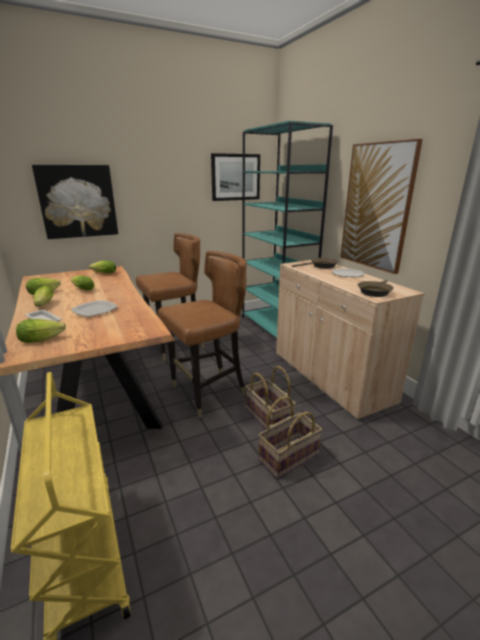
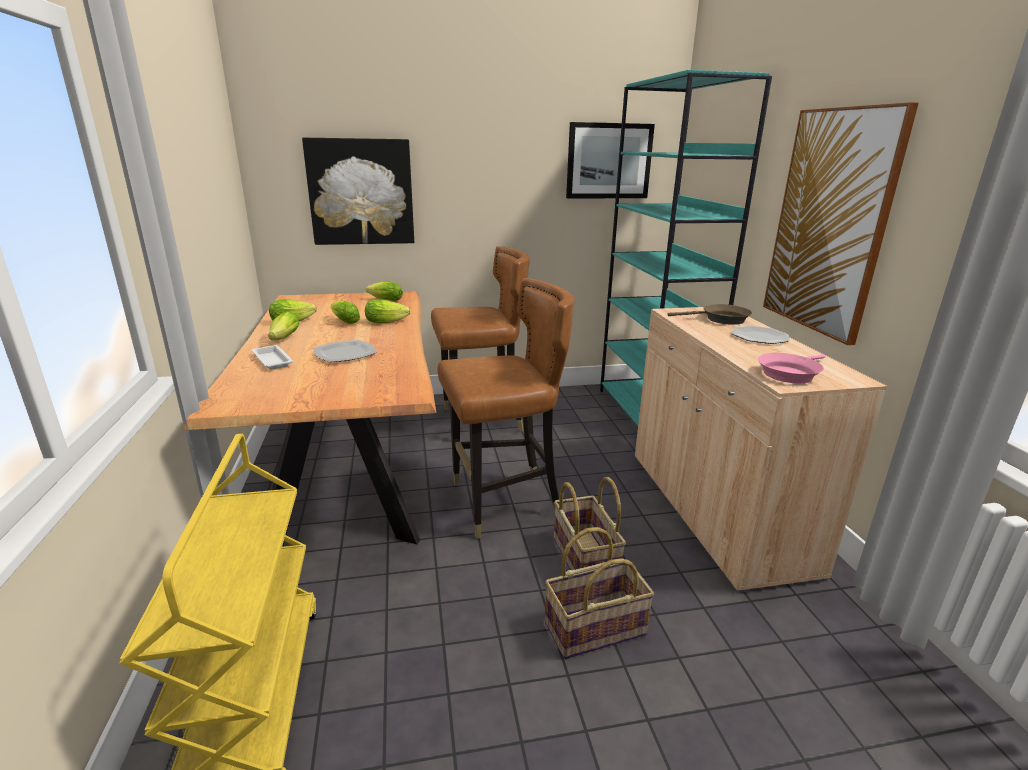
camera: 15 degrees right, 0 degrees up
lettuce [16,319,66,343] -> lettuce moved to [365,299,411,323]
brown frying pan [358,280,394,297] -> pink frying pan [758,353,826,383]

